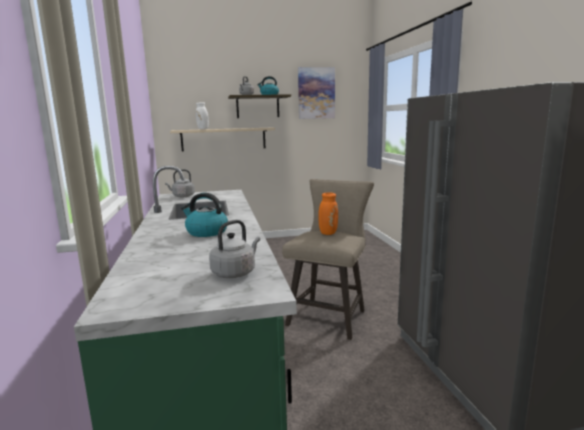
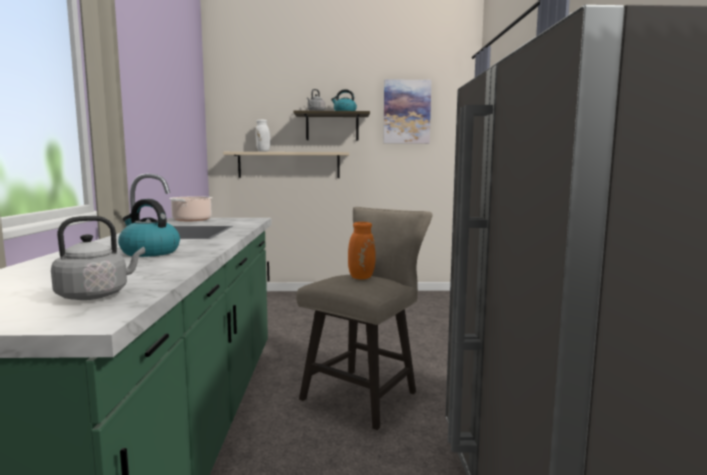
camera: 10 degrees right, 5 degrees down
grey kettle [165,169,195,197] -> cooking pot [169,196,213,221]

